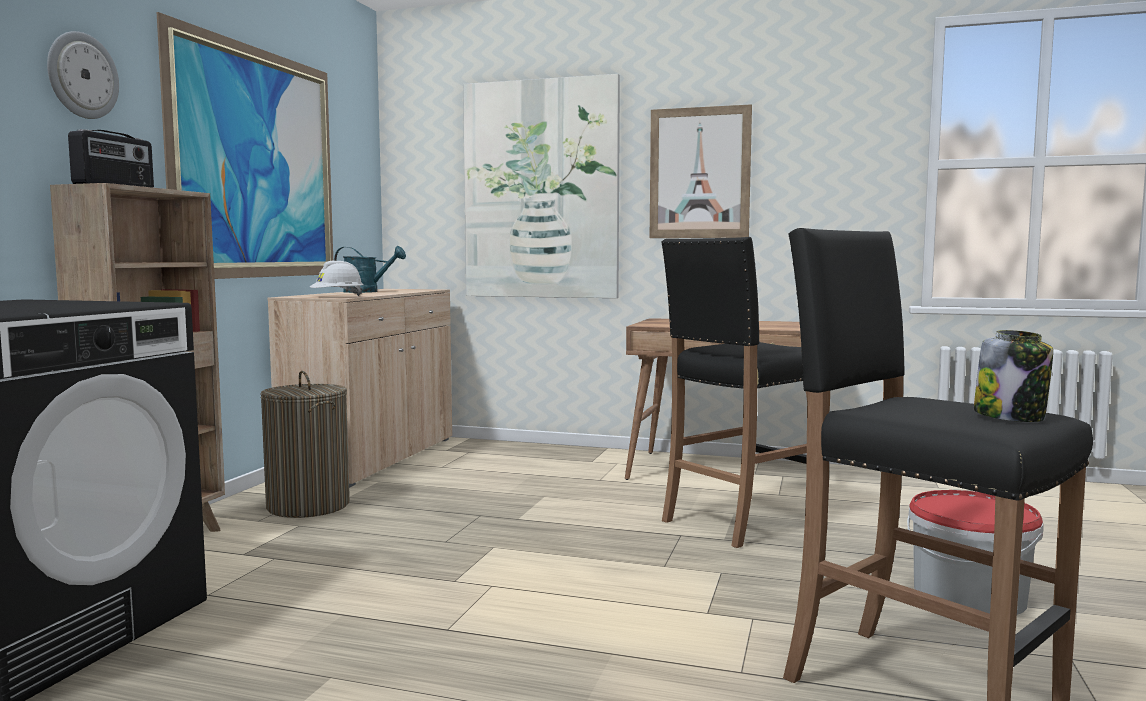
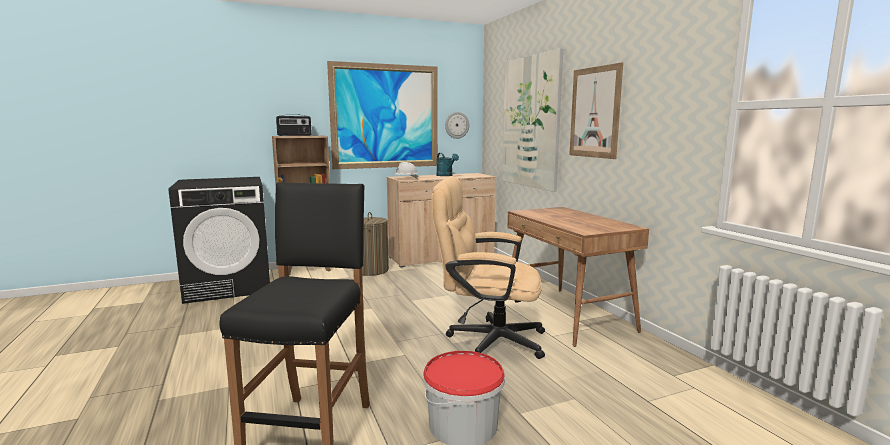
camera: 50 degrees right, 5 degrees up
wall clock [47,31,119,119] -> wall clock moved to [445,112,469,139]
black stool [661,237,830,548] -> beige office chair [432,177,545,359]
jar [974,330,1053,422] -> none

